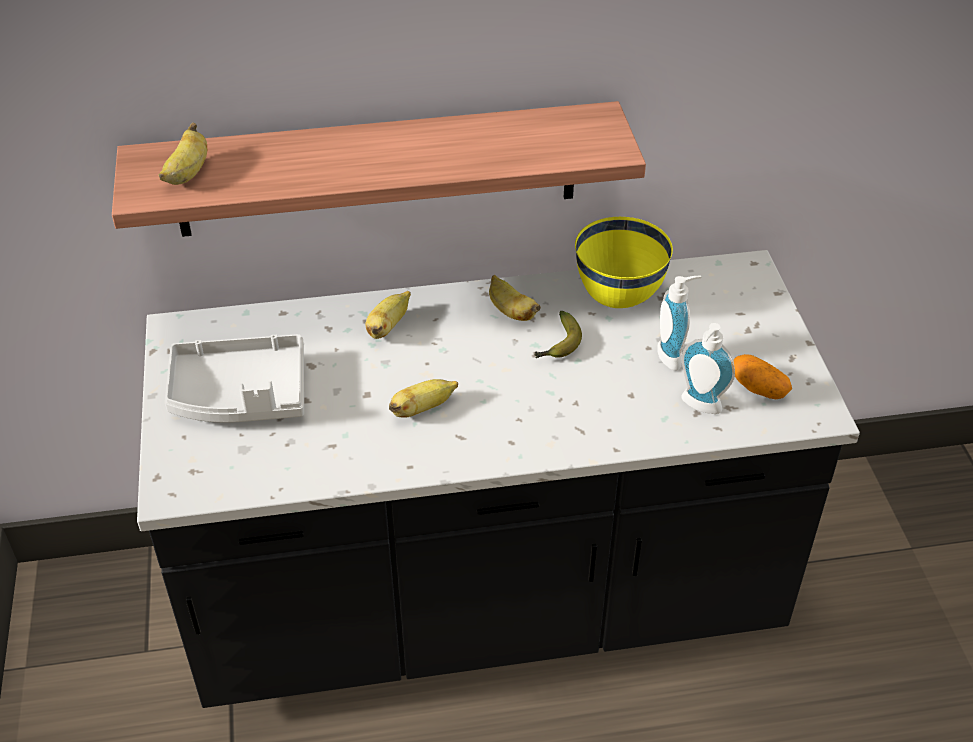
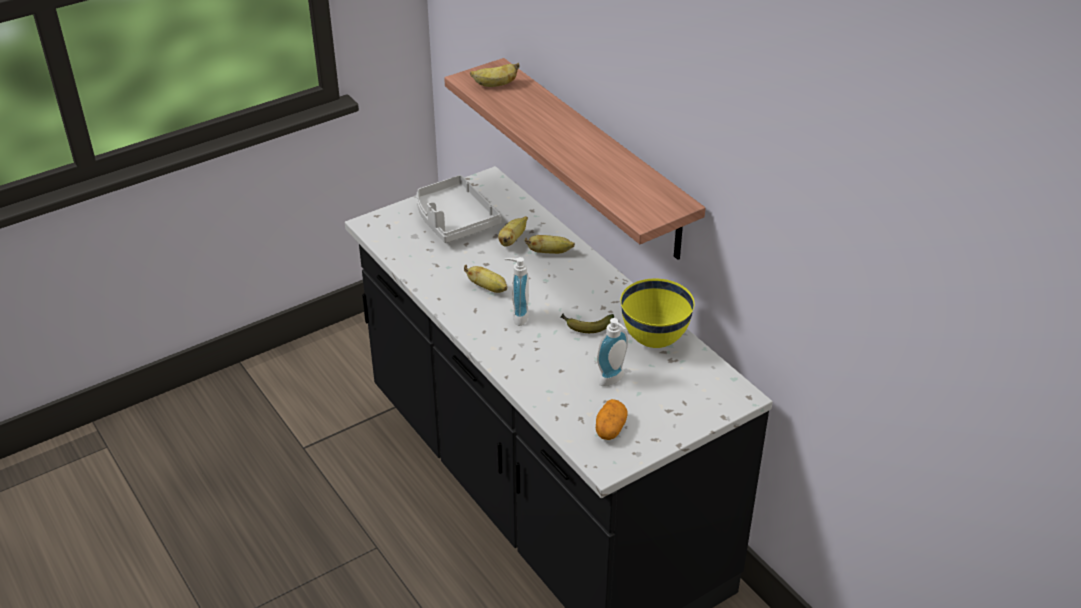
camera: 65 degrees right, 5 degrees down
banana [489,275,541,321] -> banana moved to [498,216,528,247]
soap dispenser [681,323,735,414] -> soap dispenser moved to [505,257,529,326]

